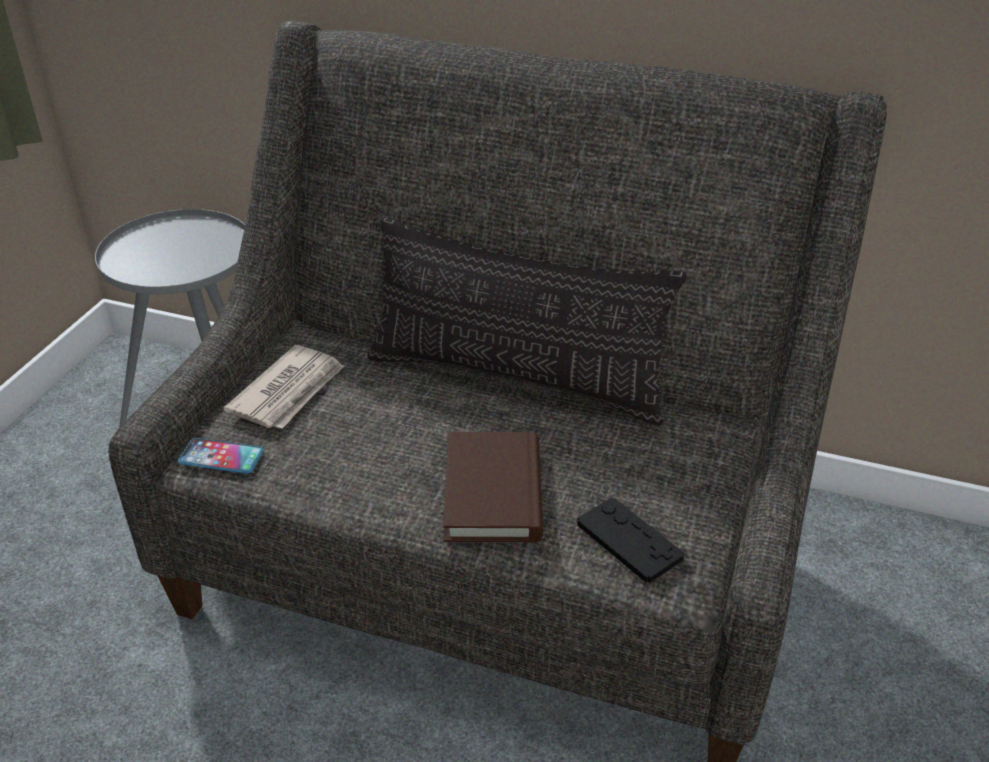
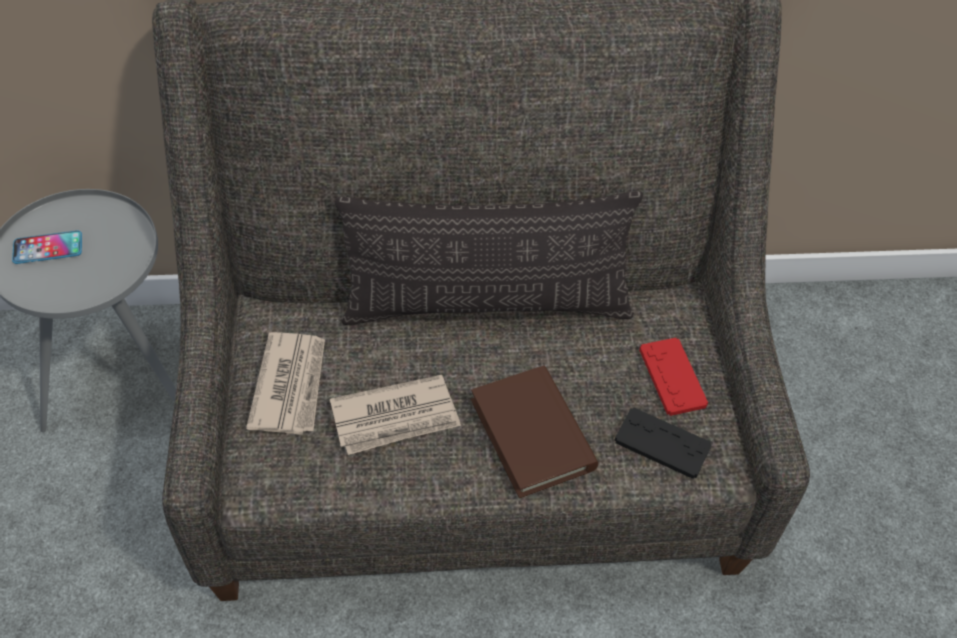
camera: 25 degrees left, 15 degrees up
phone [178,438,263,474] -> phone moved to [12,231,82,264]
none -> newspaper [330,375,461,455]
none -> red game controller [639,338,708,416]

